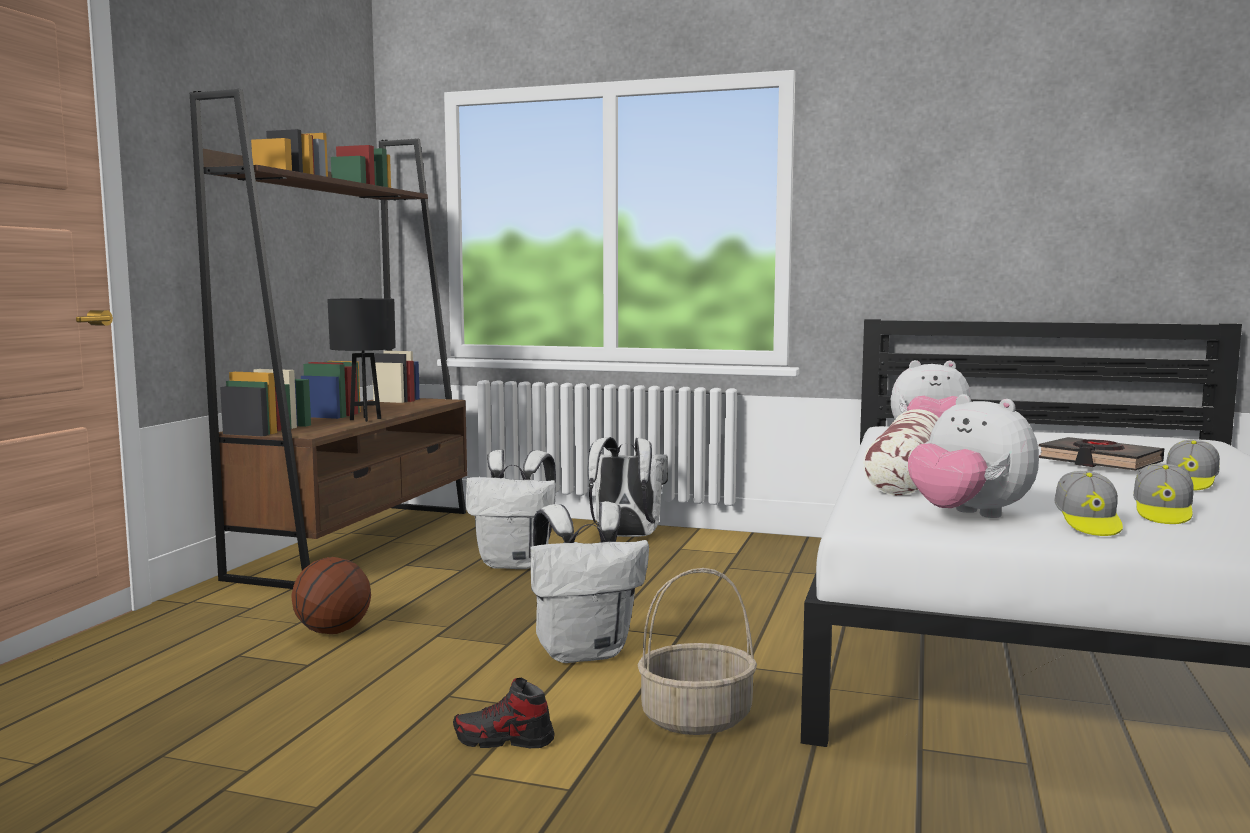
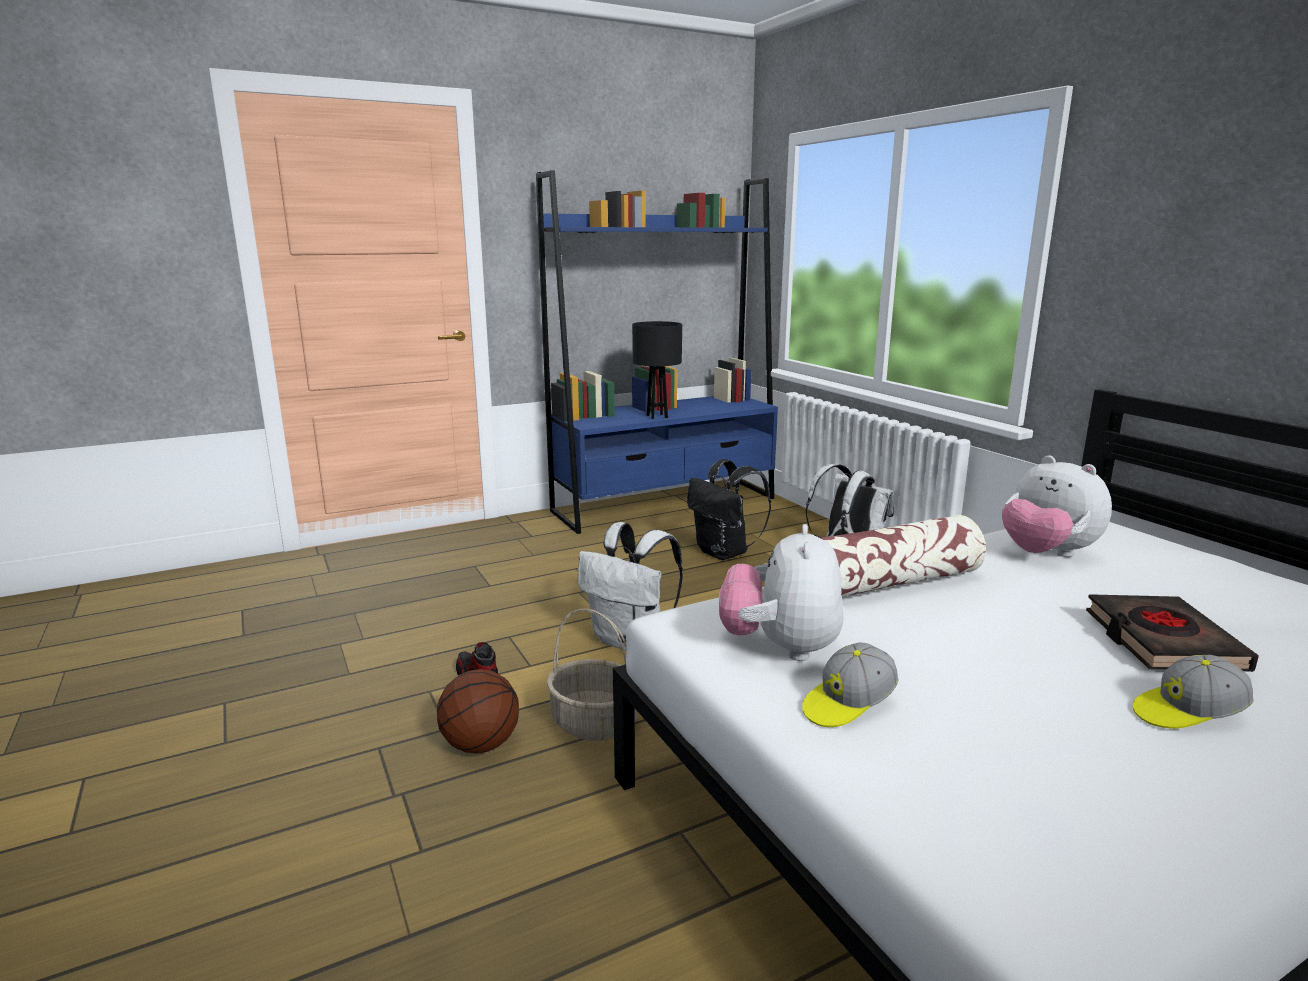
camera: 45 degrees right, 10 degrees up
brown bookcase [190,89,467,589] -> blue bookcase [536,170,778,534]
basketball [291,557,371,634] -> basketball moved to [437,669,519,753]
white backpack [466,450,556,569] -> black backpack [687,459,771,560]
cap [1133,464,1194,524] -> none

